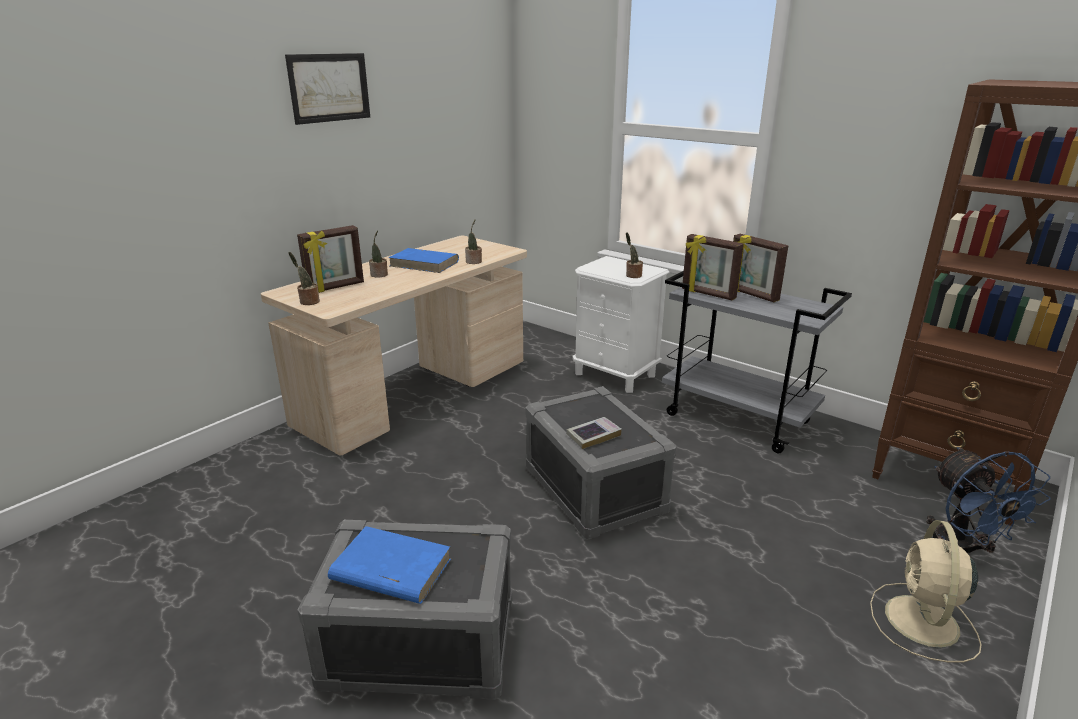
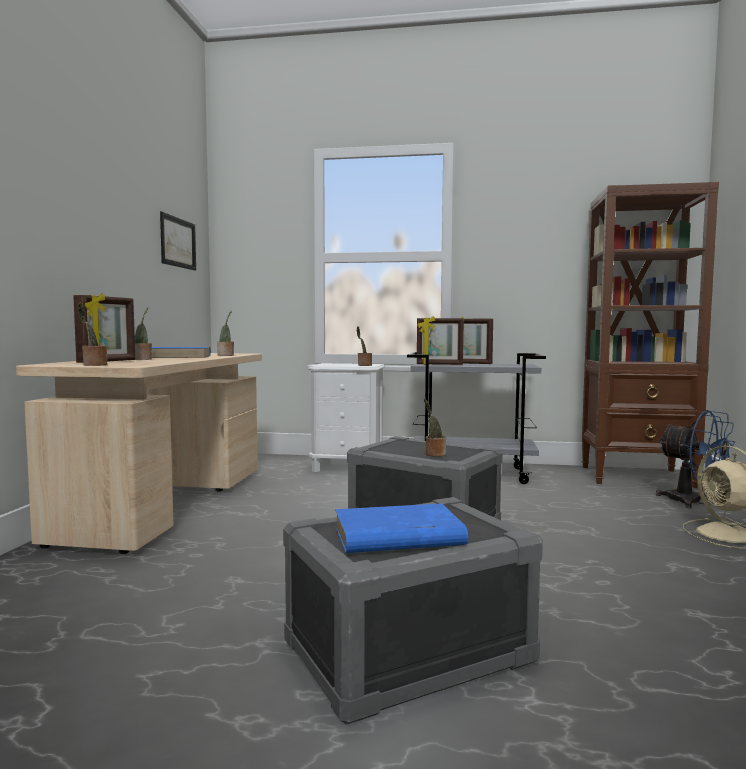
camera: 30 degrees left, 20 degrees down
picture [285,53,370,125] -> picture moved to [160,212,196,271]
book [566,417,622,449] -> potted plant [424,398,446,457]

